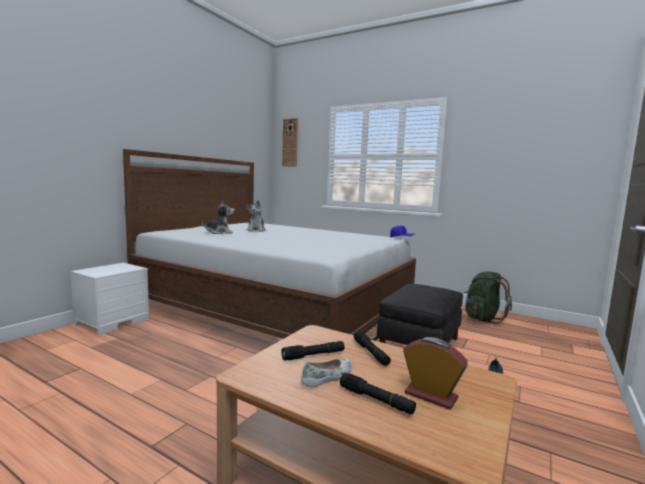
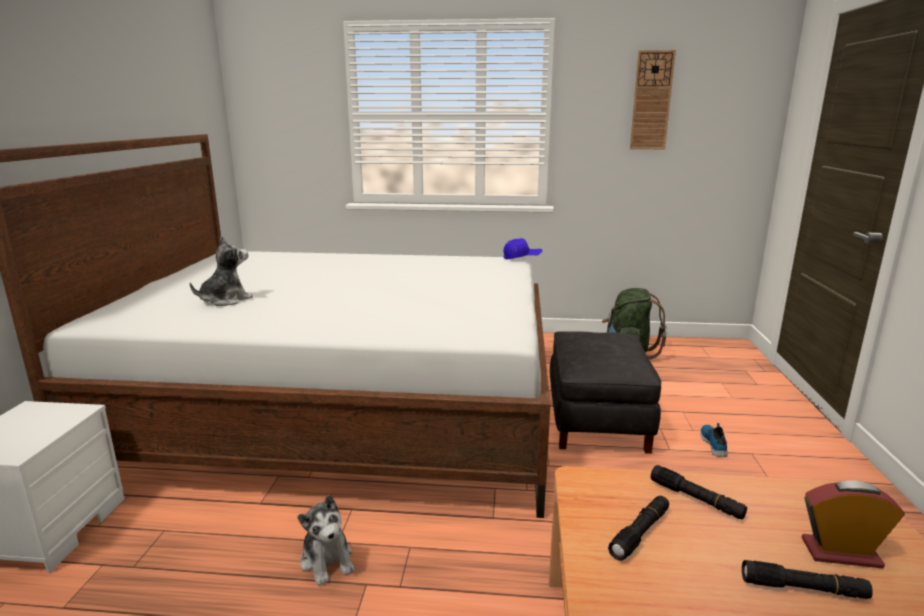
camera: 25 degrees left, 10 degrees up
plush toy [246,200,266,232] -> plush toy moved to [297,495,355,586]
wall clock [282,118,298,167] -> wall clock moved to [630,50,676,149]
white shoe [301,359,352,387] -> none

